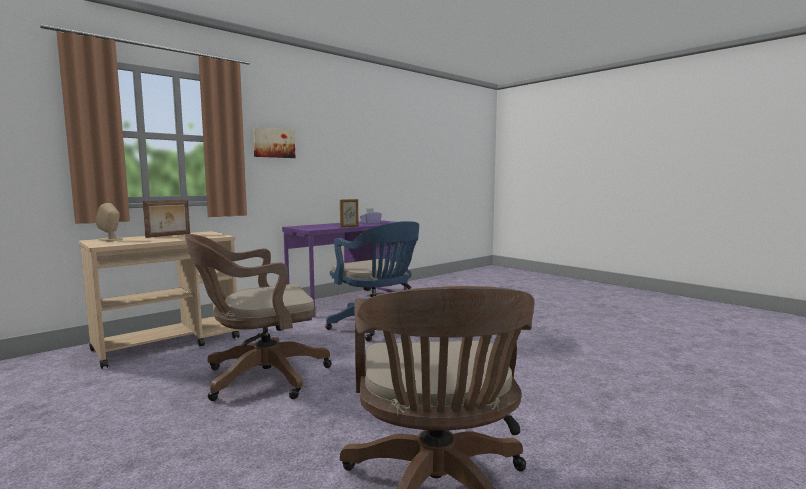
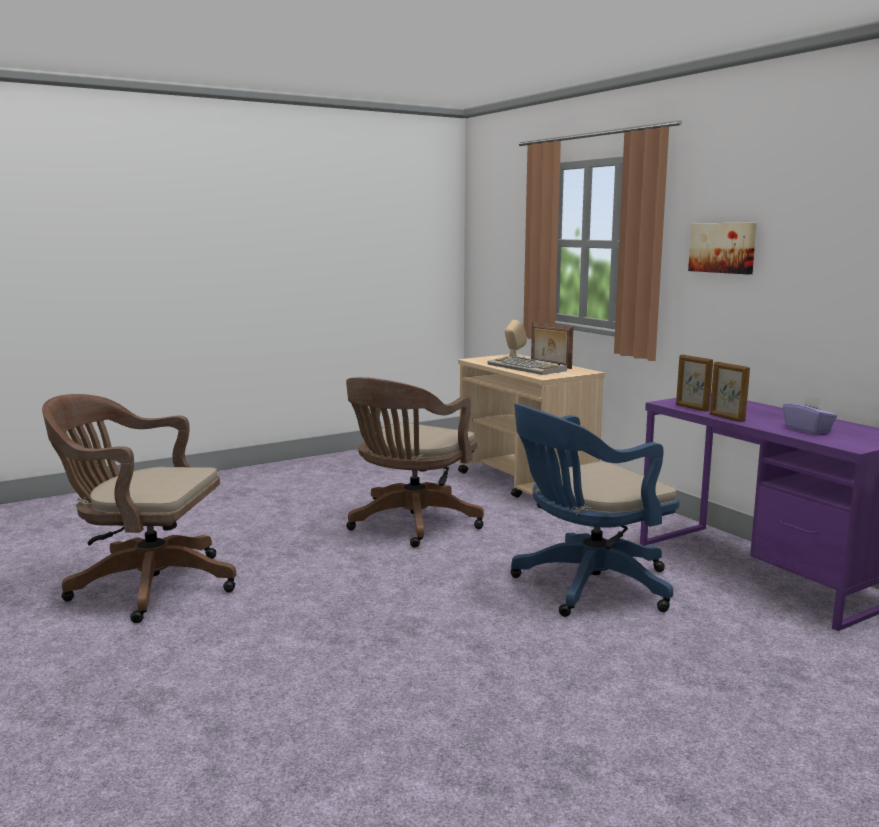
camera: 100 degrees right, 5 degrees up
brown office chair [185,234,332,401] -> brown office chair turned 135 degrees counterclockwise [346,377,484,548]
none -> keyboard [488,356,567,375]
none -> picture frame [676,355,713,412]

